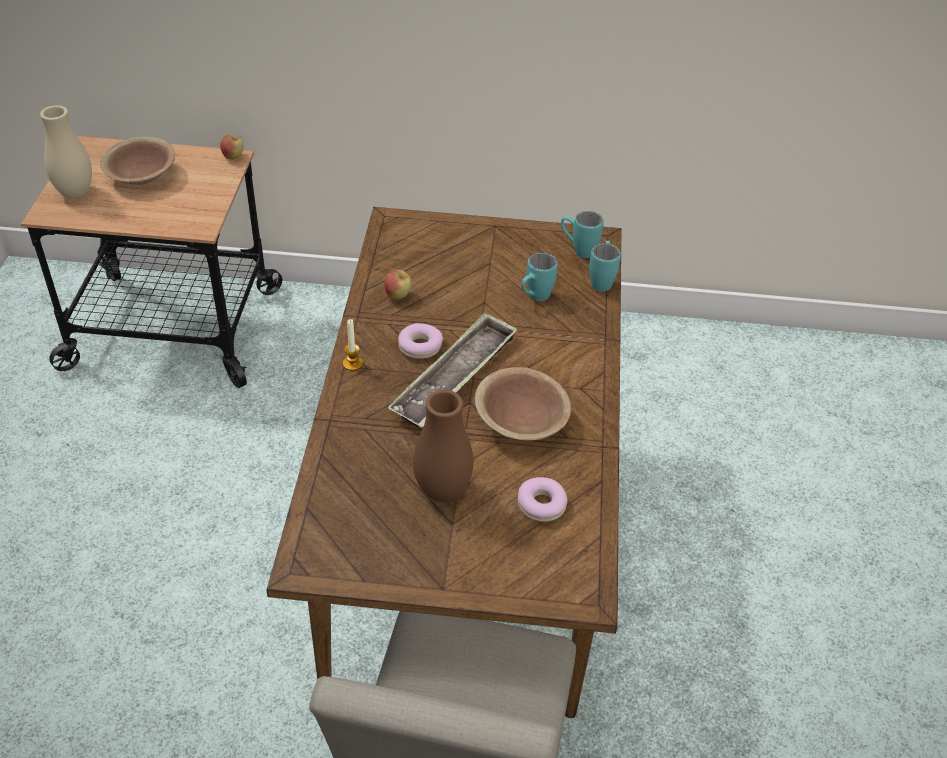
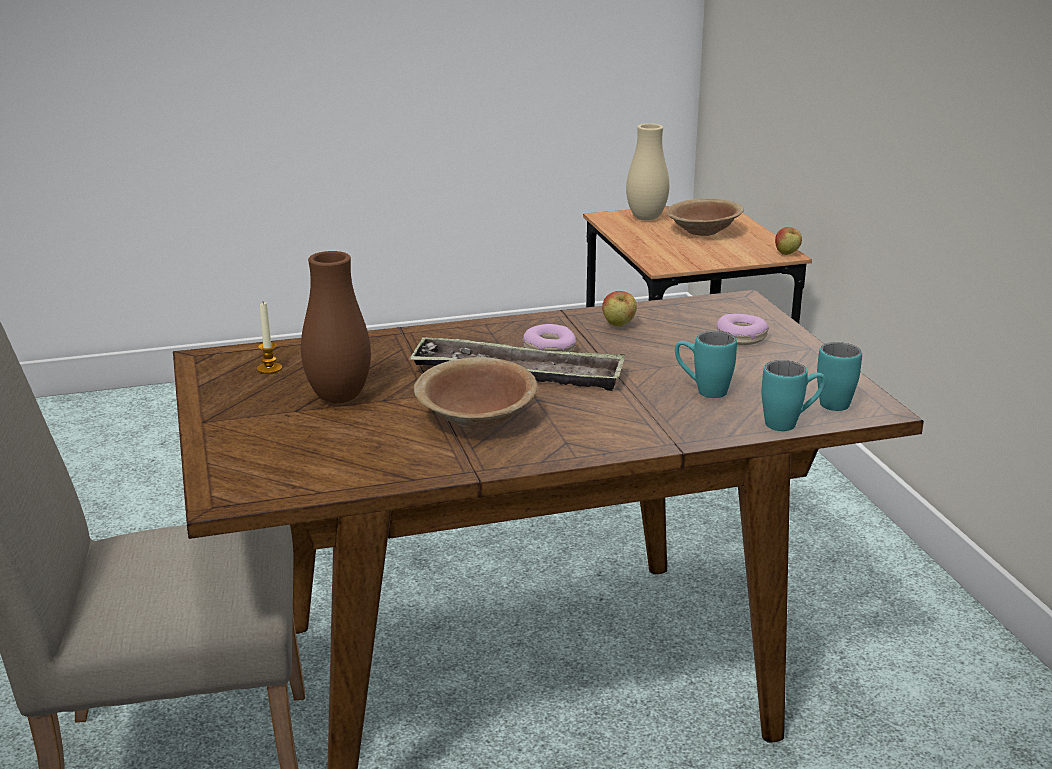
camera: 70 degrees right, 20 degrees down
candle [343,319,363,371] -> candle moved to [257,302,282,374]
donut [518,477,567,522] -> donut moved to [716,314,769,345]

